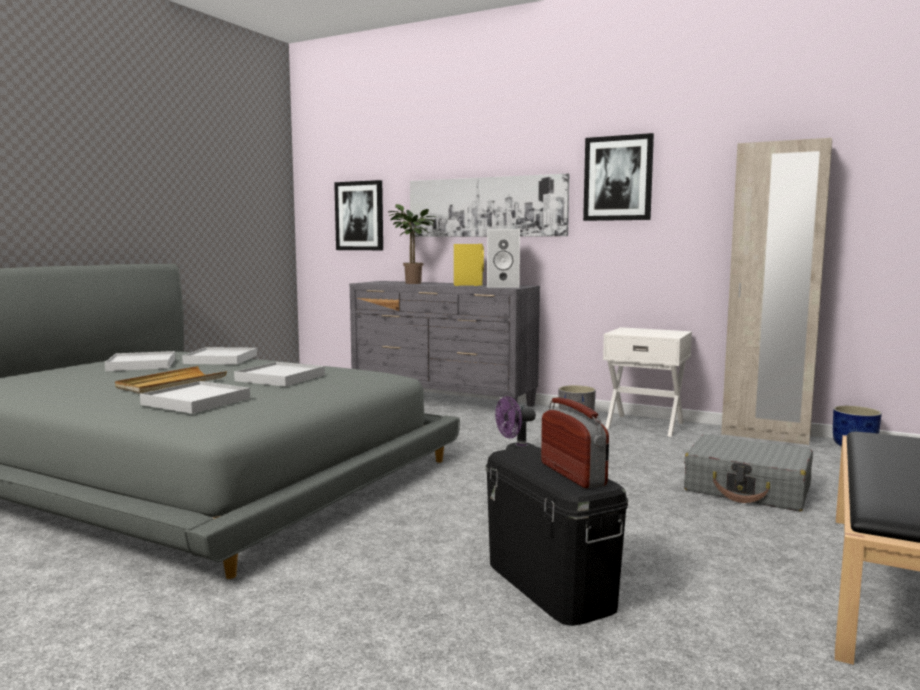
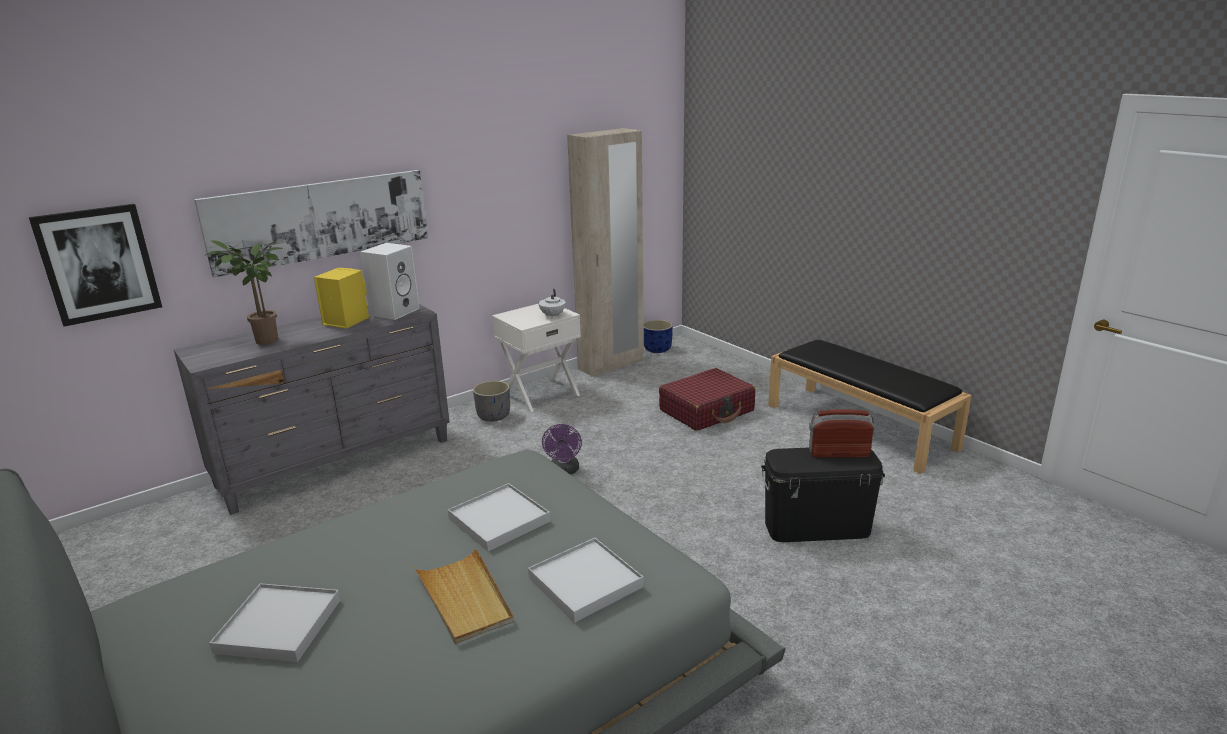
camera: 65 degrees left, 15 degrees up
white tray [182,347,257,365] -> none
picture [583,133,654,221] -> none
grey suitcase [684,434,813,512] -> red suitcase [659,368,755,431]
none -> white teapot [539,289,566,318]

